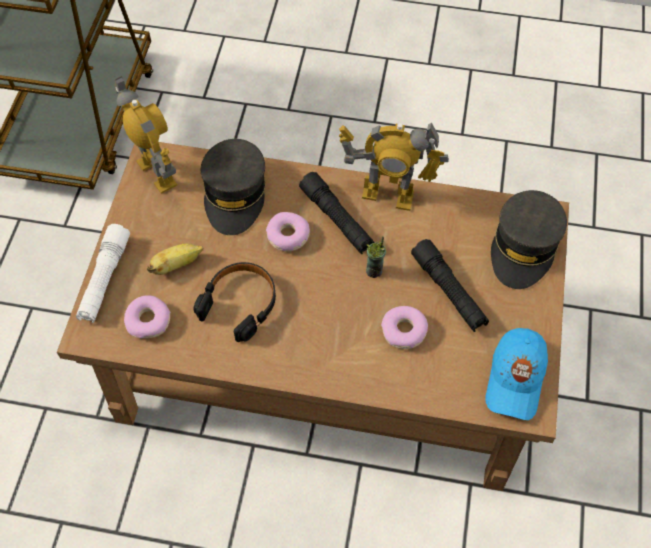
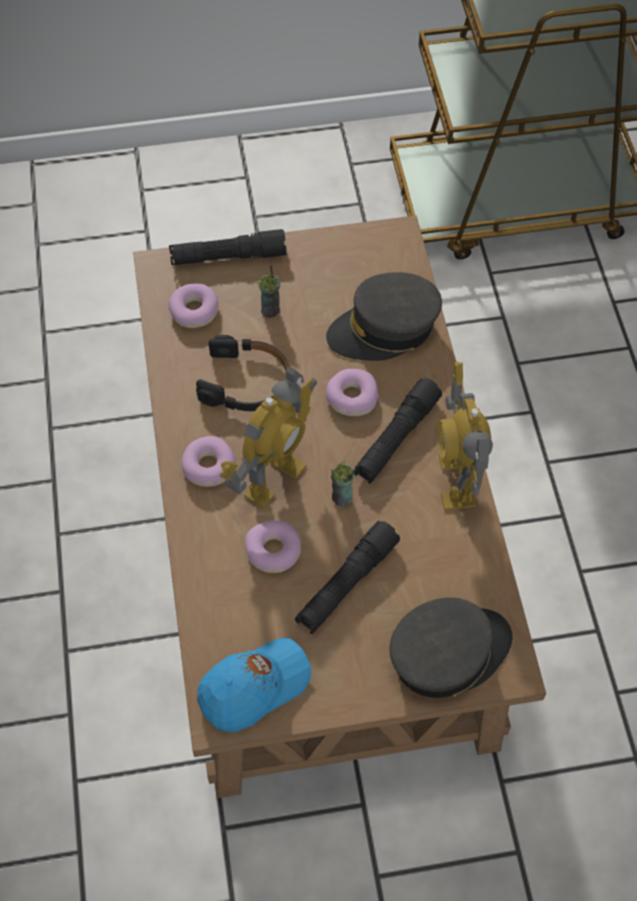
camera: 70 degrees right, 0 degrees up
white flashlight [76,224,130,323] -> black flashlight [169,229,287,265]
toy robot [115,76,177,194] -> toy robot moved to [220,366,317,509]
banana [147,243,204,275] -> cup [257,264,280,318]
blue cap [485,328,548,420] -> blue cap turned 150 degrees clockwise [197,638,311,732]
grey cap [491,190,567,289] -> grey cap turned 150 degrees clockwise [390,597,512,698]
none -> donut [181,436,236,487]

